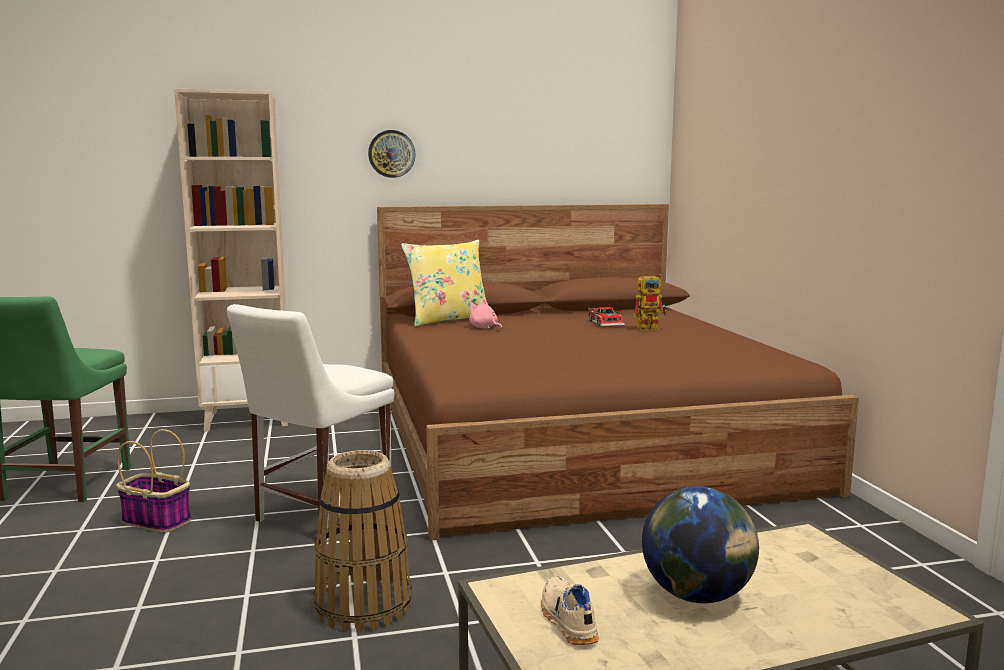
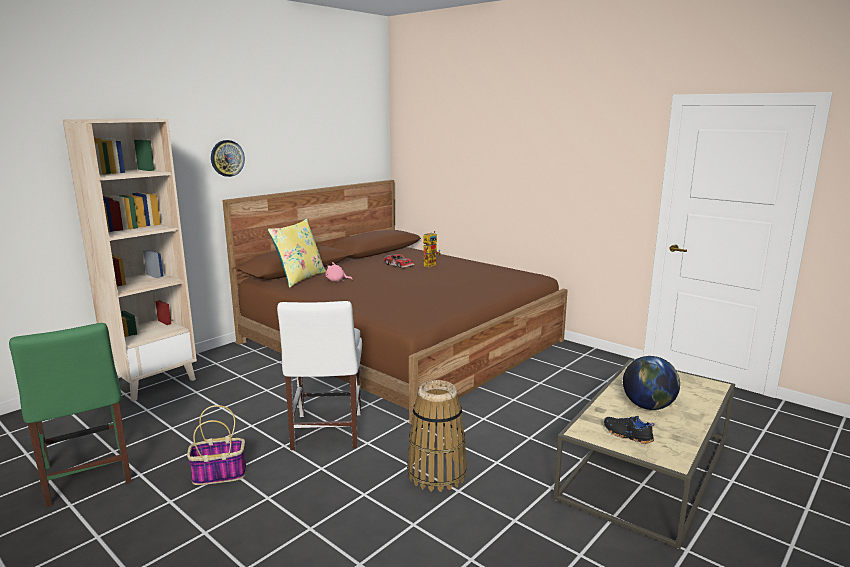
camera: 35 degrees left, 5 degrees up
beige shoe [541,576,599,645] -> black shoe [604,416,655,444]

